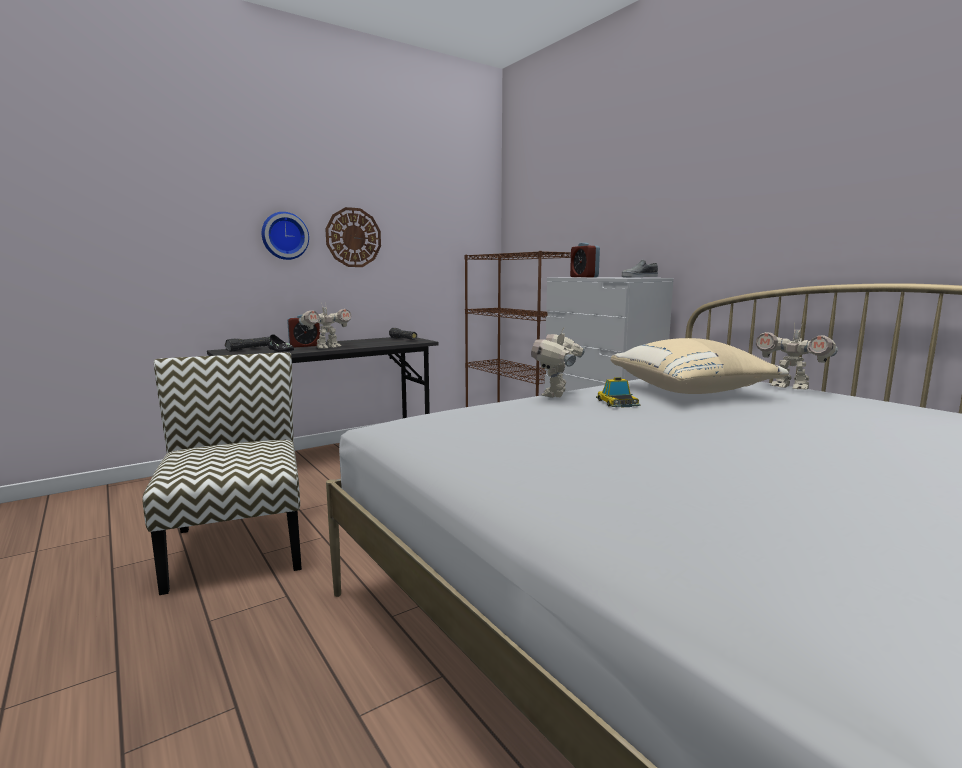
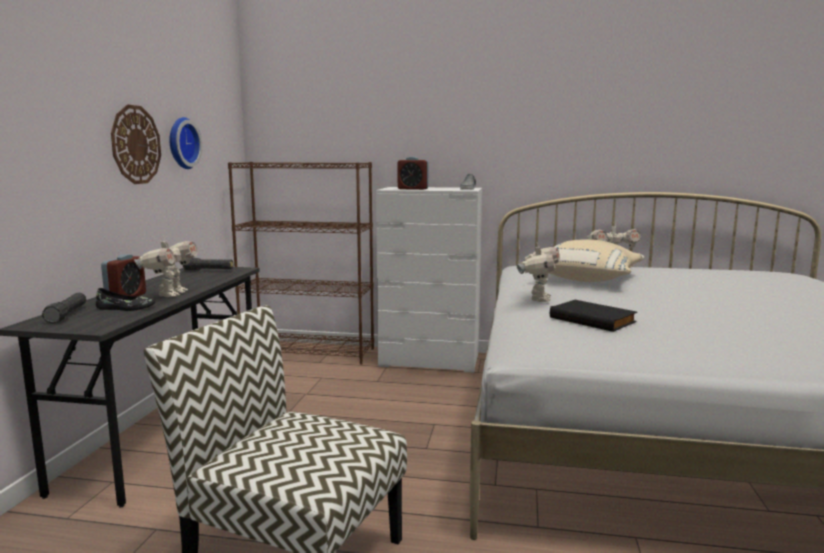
camera: 45 degrees left, 0 degrees up
wall clock [262,212,309,260] -> wall clock moved to [169,117,202,169]
toy robot [531,326,585,398] -> toy robot turned 135 degrees counterclockwise [517,242,560,302]
toy car [596,377,641,408] -> none
none -> black book [550,300,637,332]

